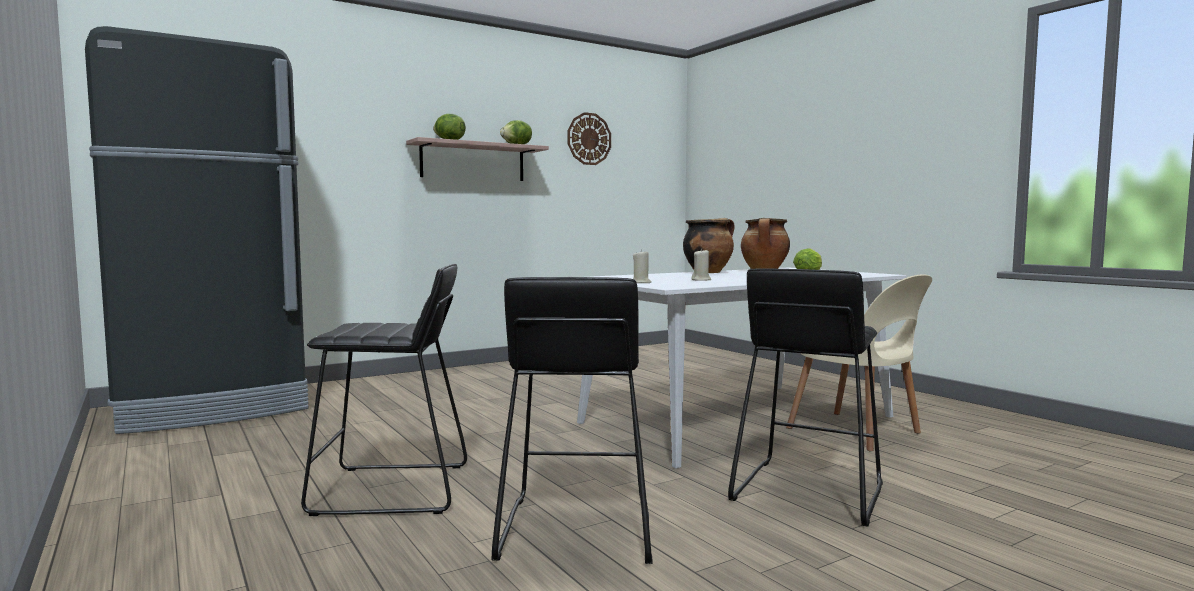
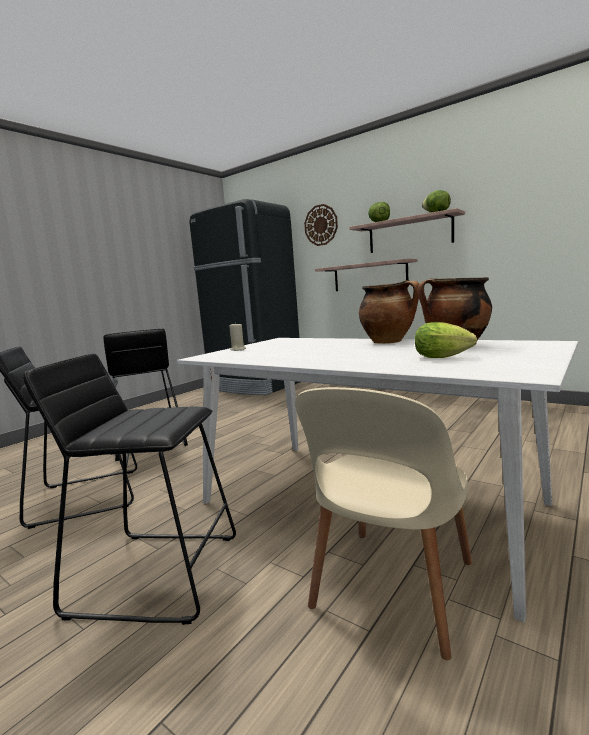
camera: 70 degrees right, 5 degrees up
wall clock [568,112,611,165] -> wall clock moved to [304,204,338,246]
beige candle [691,249,711,281] -> none
none -> shelf [315,259,417,291]

